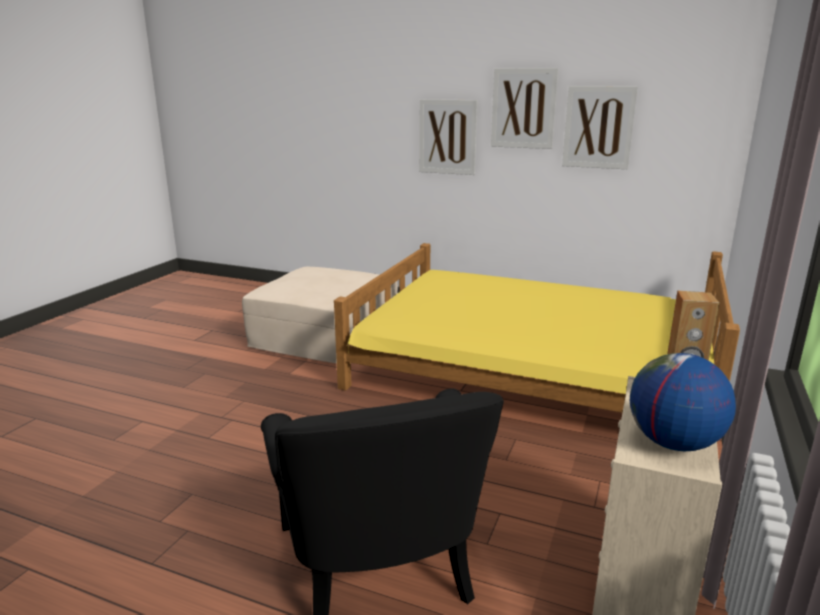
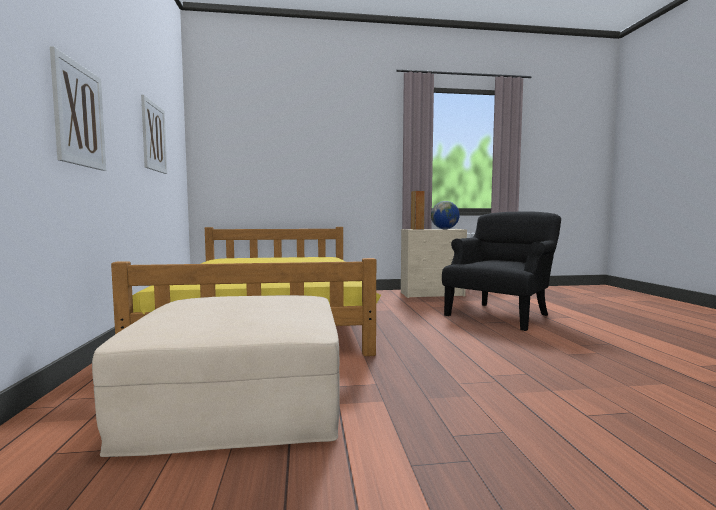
camera: 120 degrees left, 15 degrees down
picture [491,68,558,149] -> none

